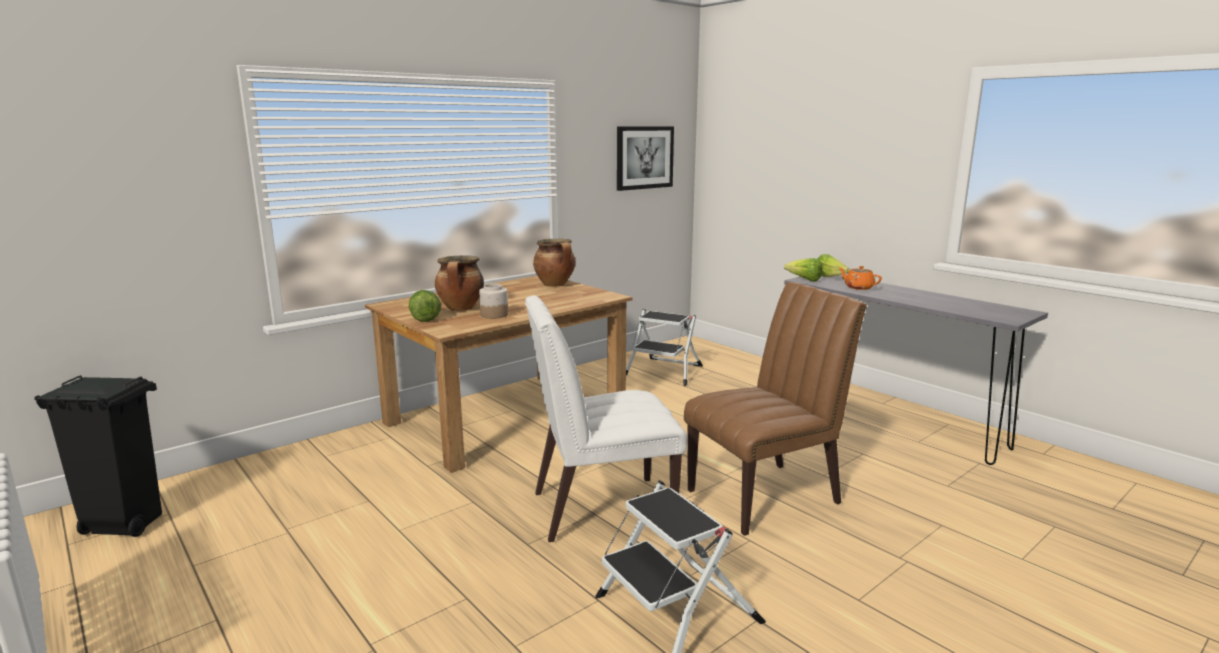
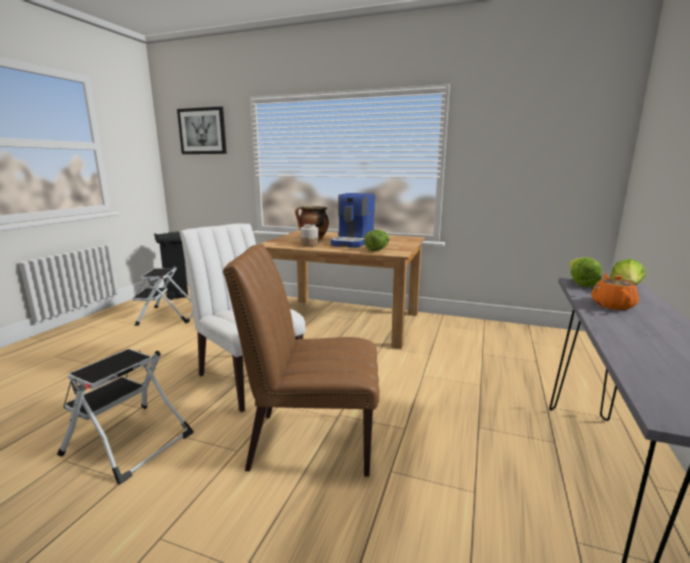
camera: 60 degrees right, 0 degrees up
lettuce [409,290,441,322] -> lettuce moved to [364,230,390,251]
cooking pot [533,239,575,287] -> none
picture [617,126,674,191] -> picture moved to [177,107,227,154]
step ladder [626,309,703,386] -> step ladder moved to [132,266,193,326]
brown chair [684,282,867,536] -> brown chair turned 150 degrees clockwise [223,244,380,477]
none -> coffee machine [331,193,375,248]

